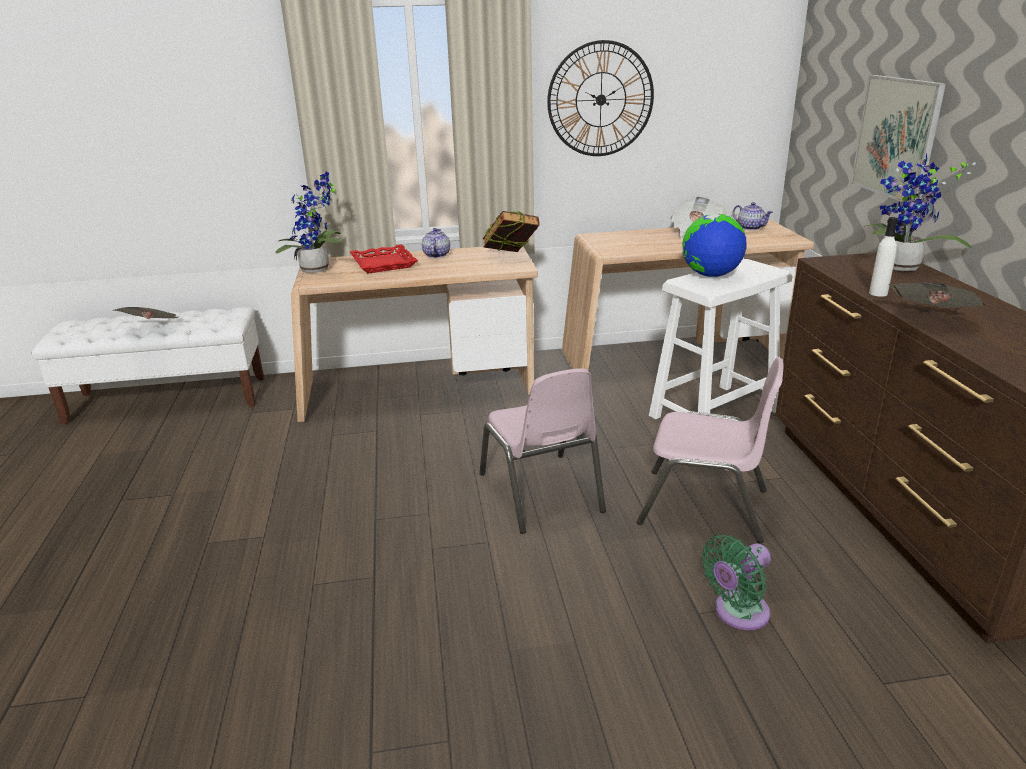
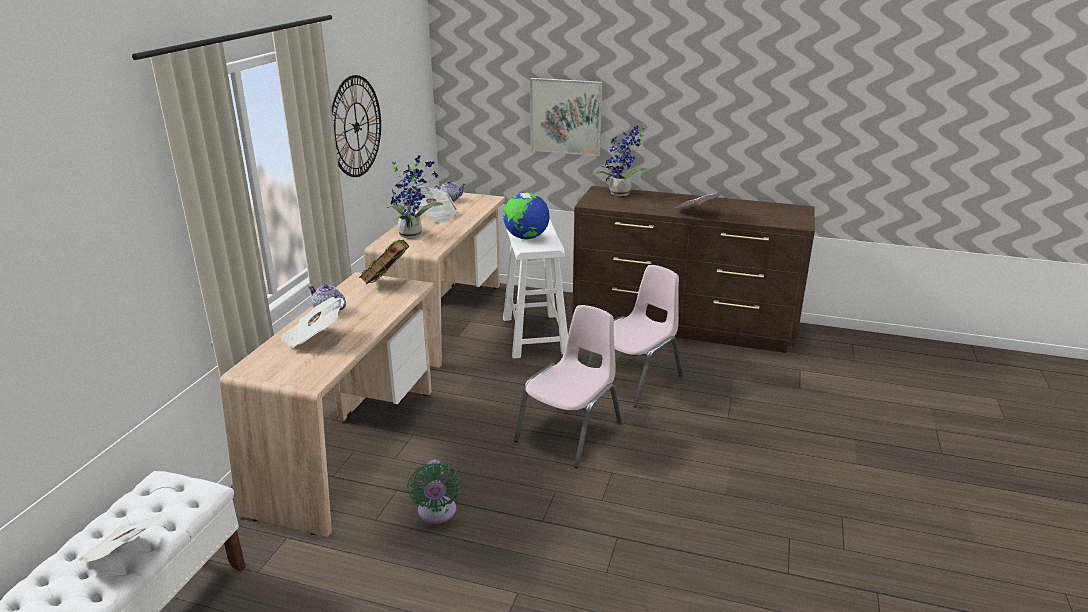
camera: 65 degrees left, 0 degrees up
potted plant [275,172,341,273] -> potted plant moved to [387,155,443,238]
red tray [350,244,418,273] -> newspaper [280,297,345,349]
pink chair [479,368,606,534] -> pink chair turned 60 degrees counterclockwise [514,305,622,468]
green fan [701,535,771,630] -> green fan moved to [407,460,462,524]
white bottle [869,217,898,297] -> none

